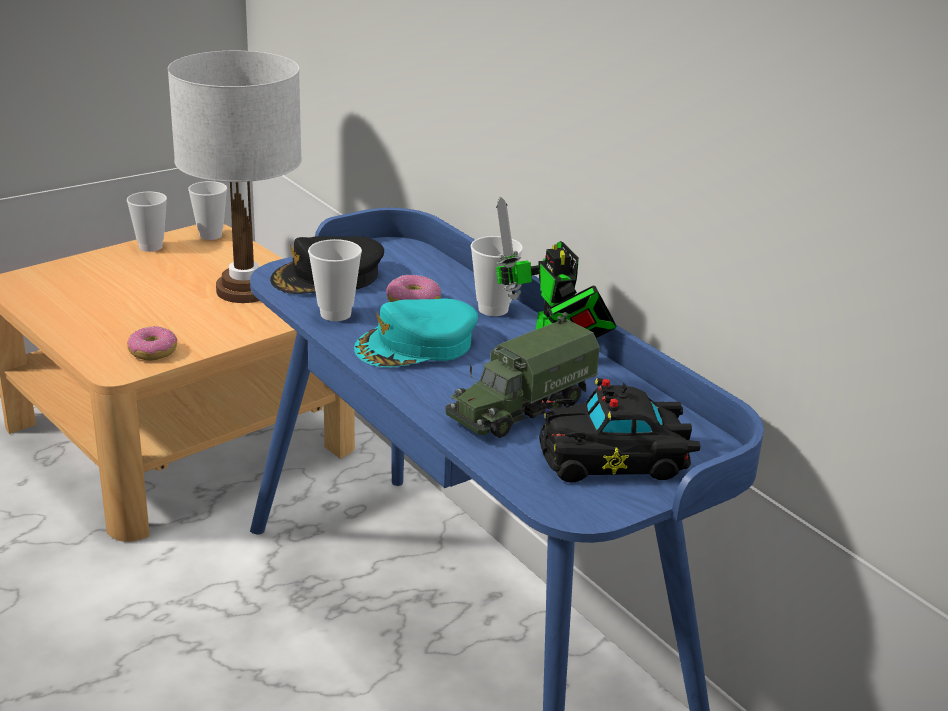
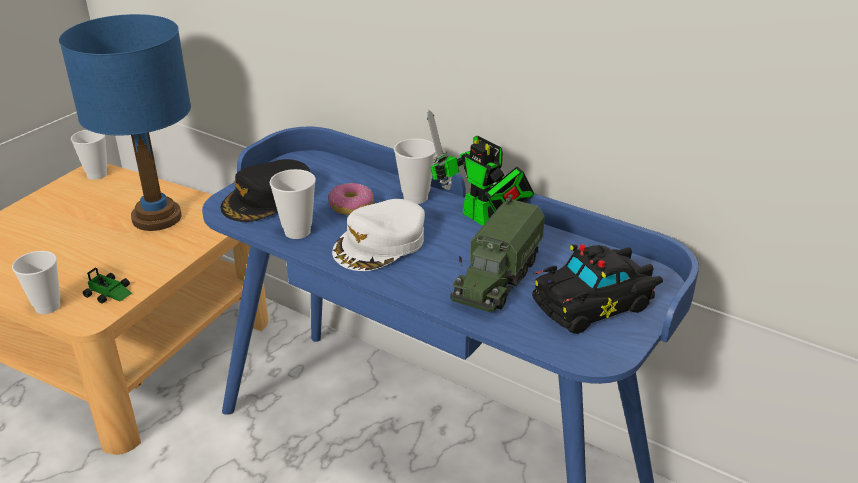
camera: 20 degrees left, 5 degrees up
cup [127,191,167,252] -> cup moved to [12,251,60,314]
donut [127,326,178,360] -> toy car [83,268,132,304]
white table lamp [167,51,302,303] -> blue table lamp [59,14,191,231]
turquoise cap [354,298,478,367] -> white cap [332,199,425,271]

